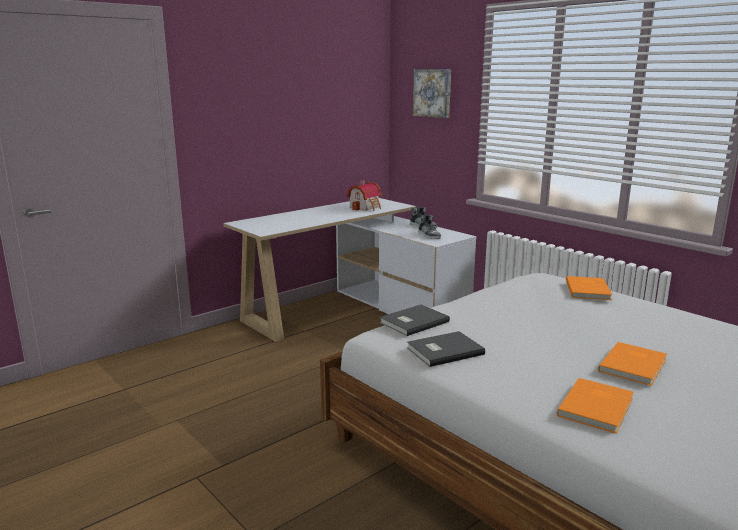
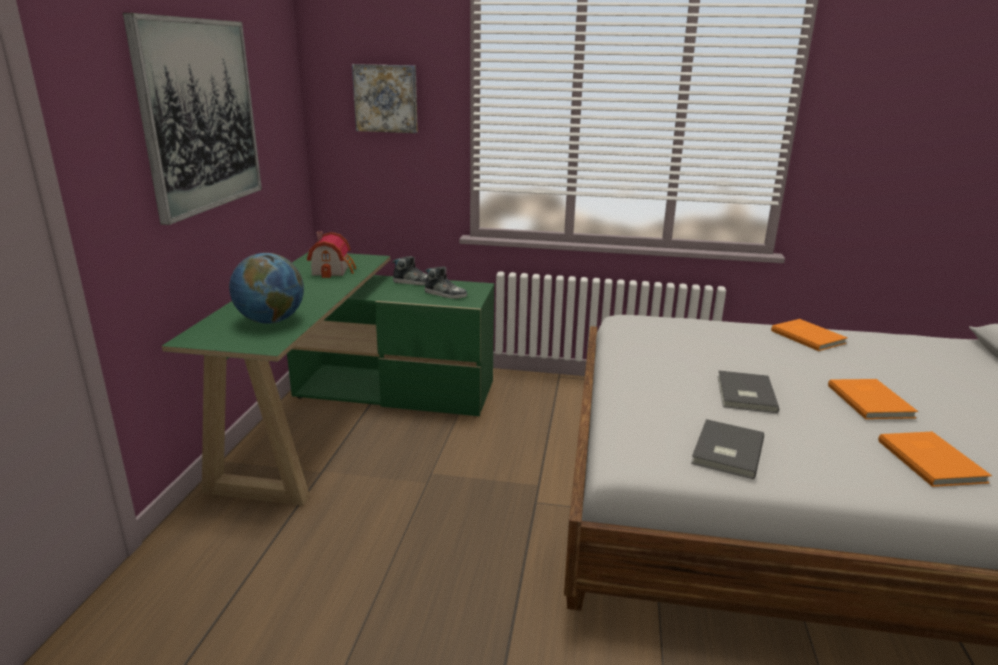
camera: 40 degrees left, 5 degrees up
white desk [223,198,477,342] -> green desk [162,253,495,506]
grey book [380,304,450,336] -> grey book moved to [718,371,779,413]
orange book [566,276,612,300] -> orange book moved to [771,319,847,351]
none -> picture [123,13,262,225]
none -> globe [229,253,304,324]

